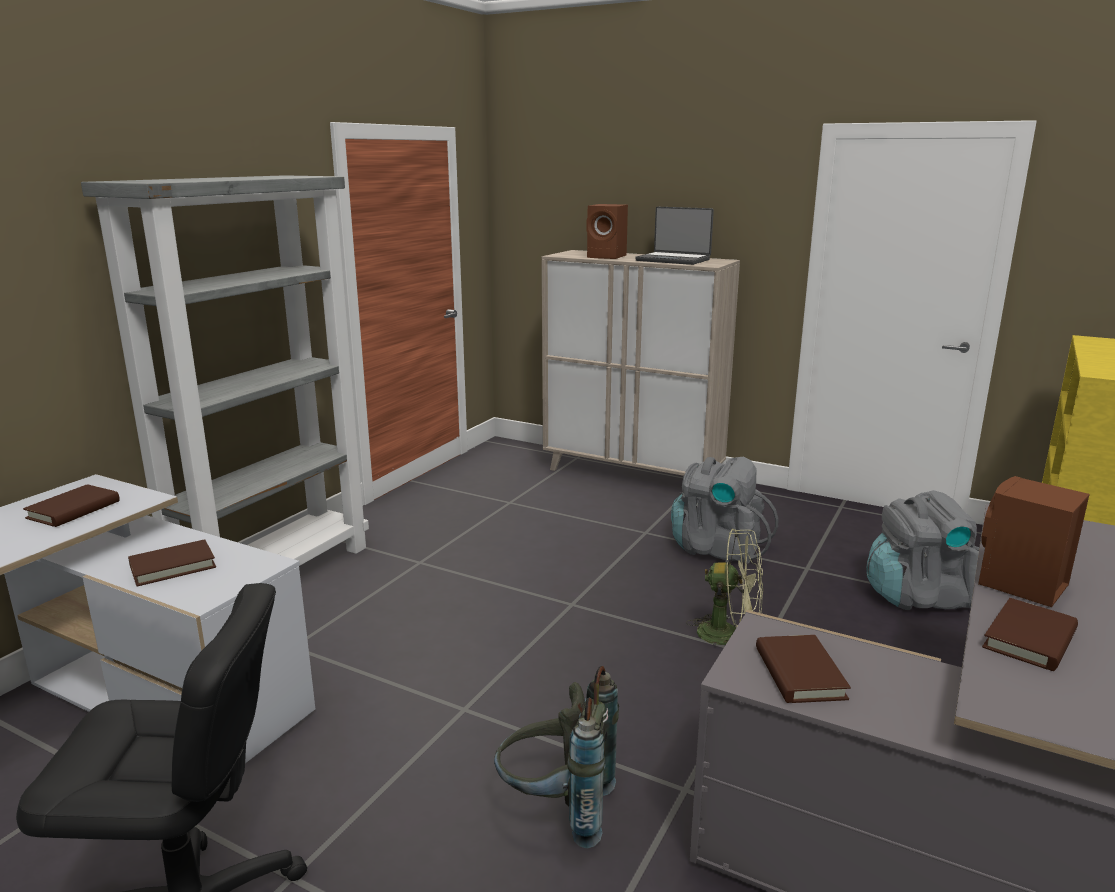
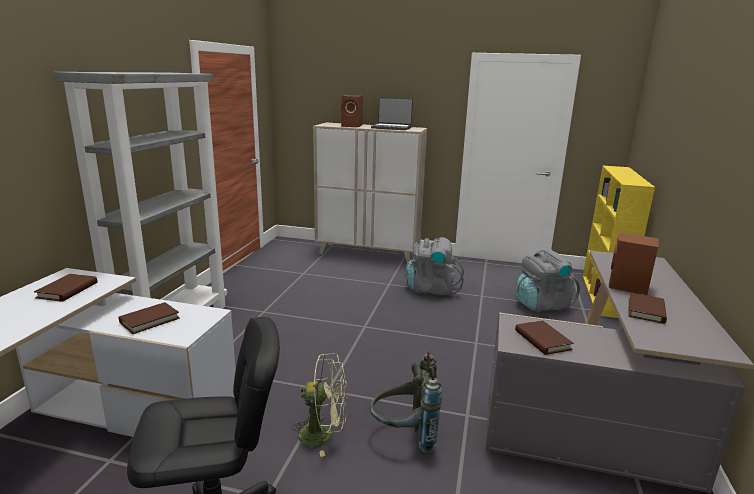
camera: 15 degrees left, 0 degrees up
green fan [686,529,763,646] -> green fan moved to [291,353,348,457]

